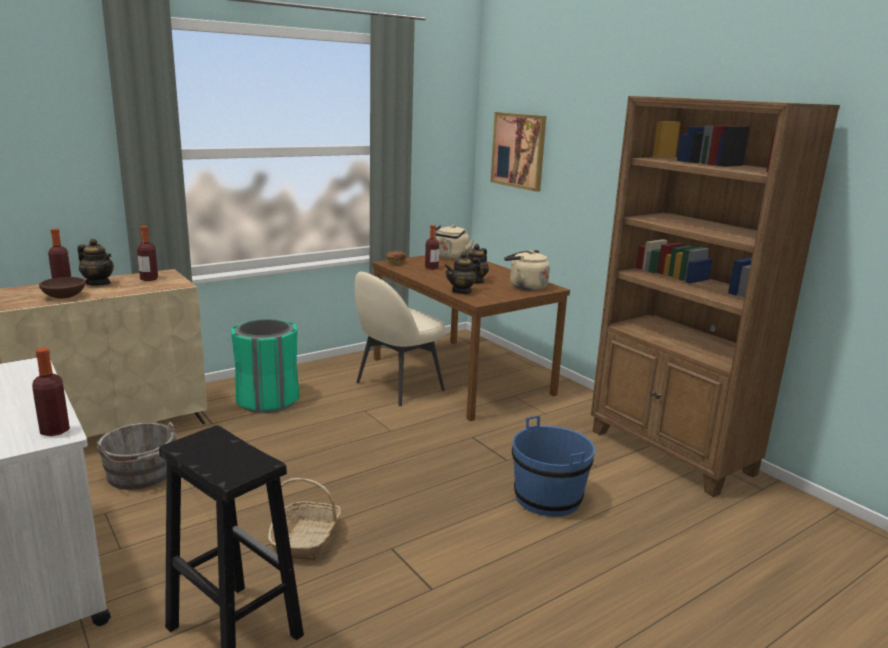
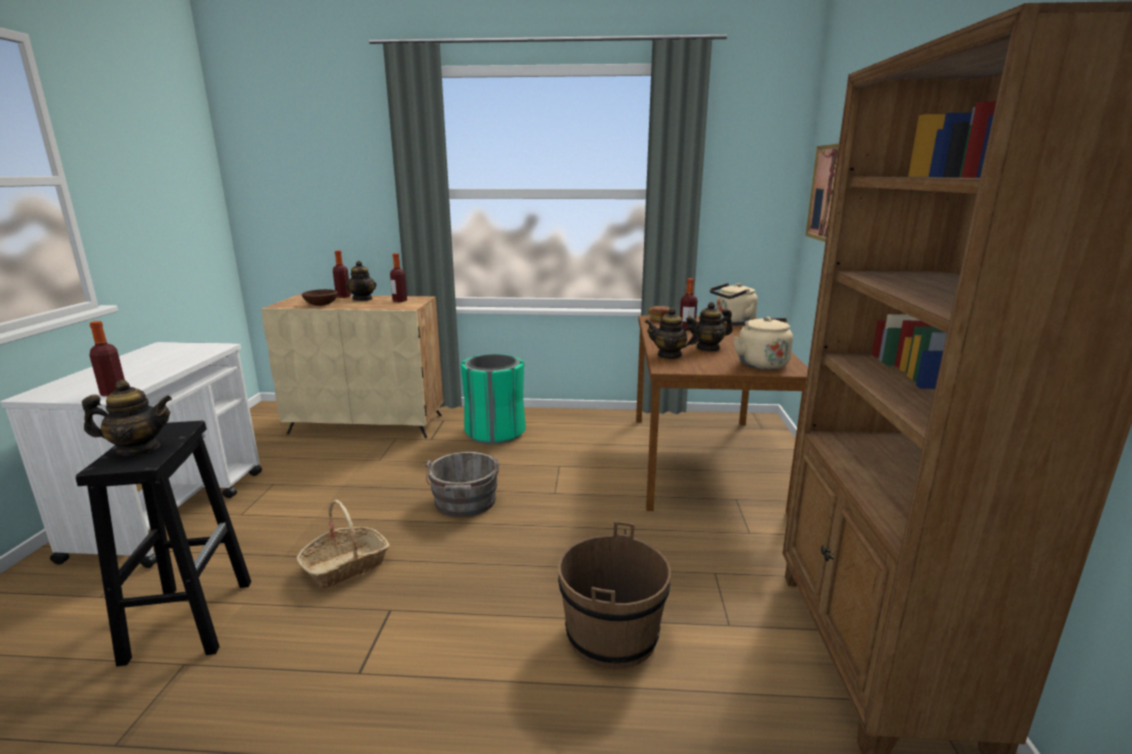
camera: 40 degrees right, 0 degrees up
grey bucket [97,422,179,490] -> grey bucket moved to [425,452,500,517]
beige chair [355,271,445,406] -> none
blue bucket [512,416,595,517] -> brown bucket [558,521,671,669]
none -> teapot [82,380,172,456]

